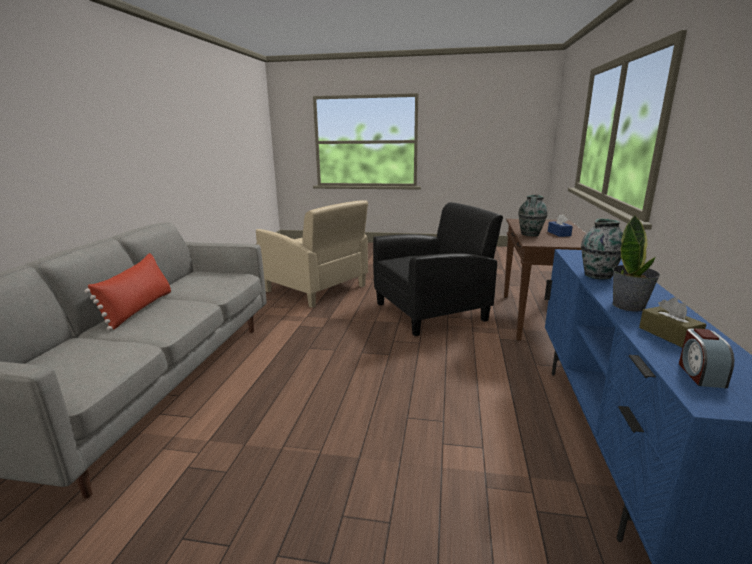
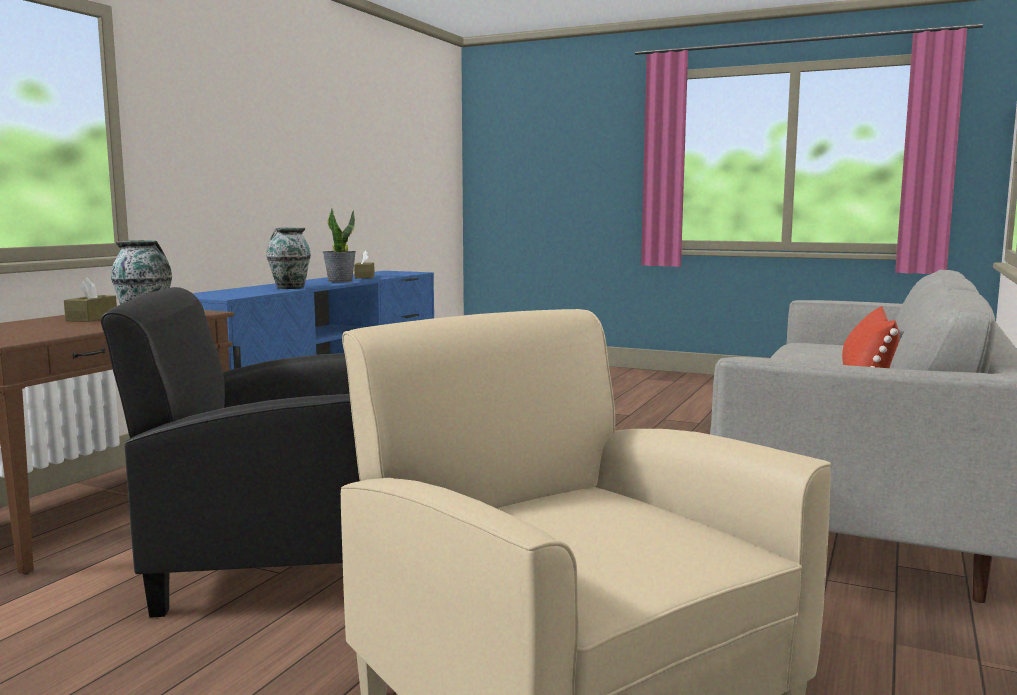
camera: 165 degrees left, 10 degrees down
blue tissue box [548,214,573,237] -> brown tissue box [64,278,117,322]
alarm clock [679,329,734,388] -> none

